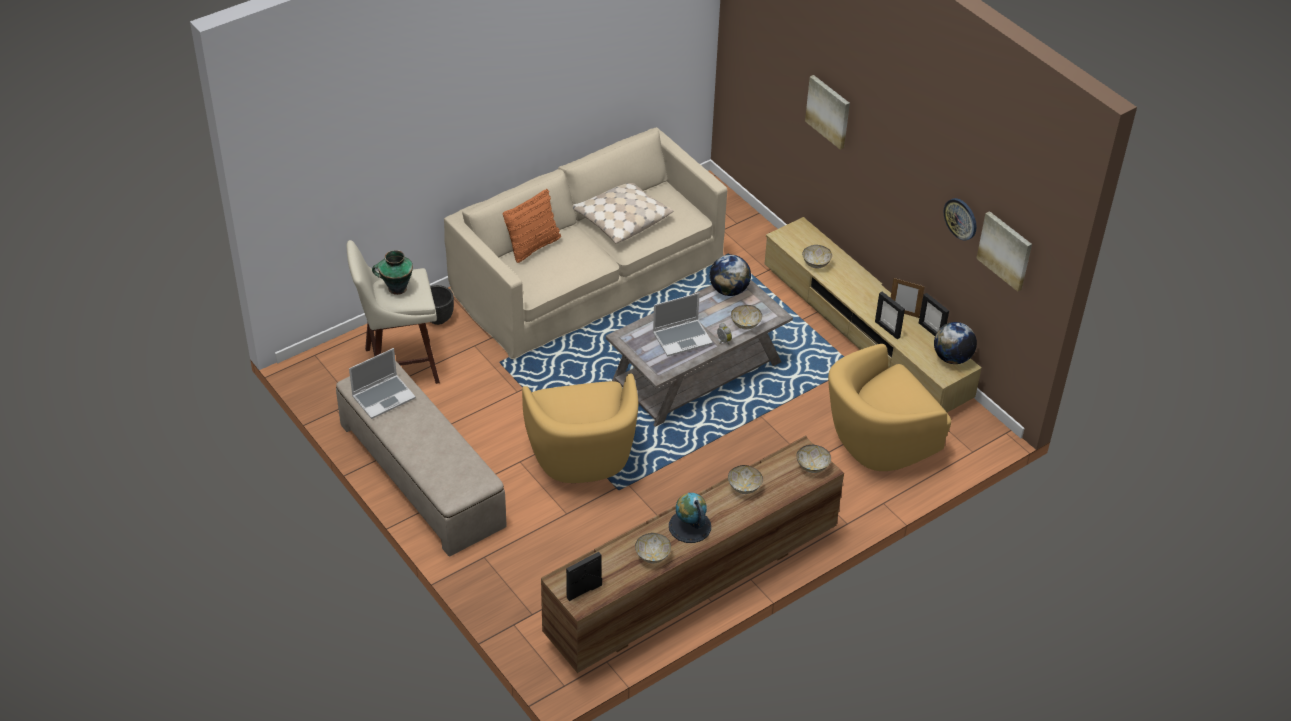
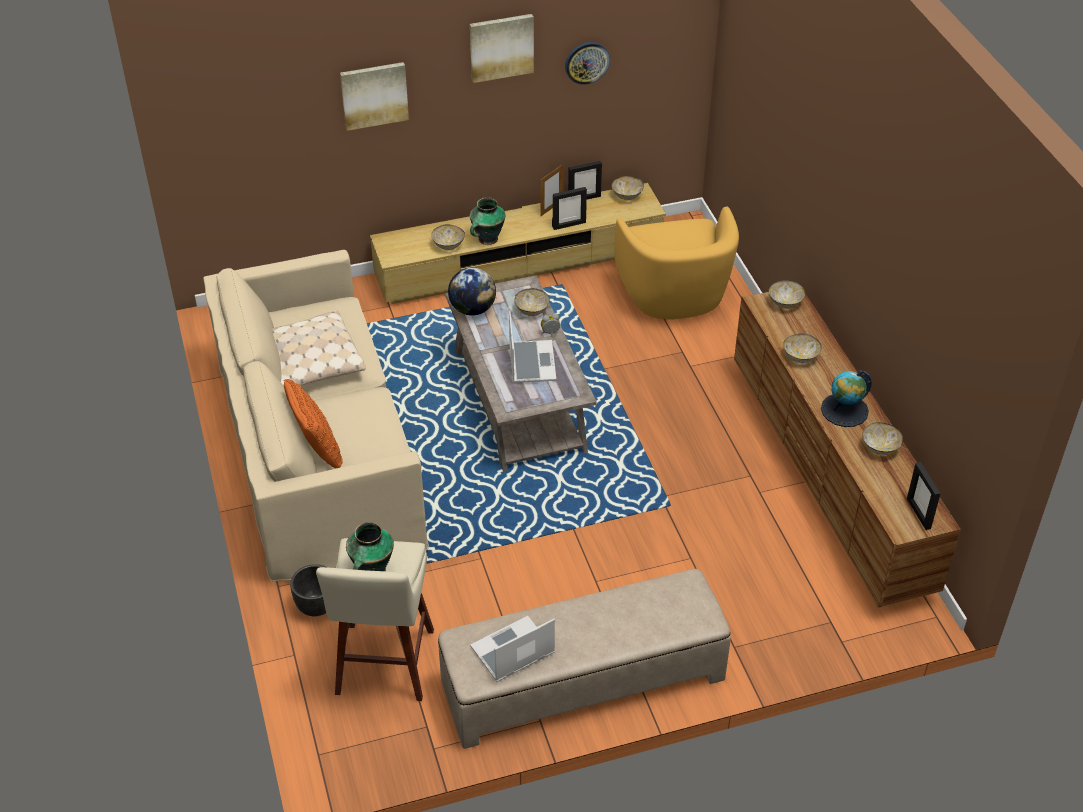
camera: 70 degrees left, 0 degrees up
laptop [349,348,416,419] -> laptop turned 105 degrees counterclockwise [470,616,555,682]
yellow armchair [522,373,638,483] -> none
globe [934,322,977,364] -> bowl [611,176,644,200]
picture [976,211,1032,292] -> picture moved to [470,14,534,83]
none -> vase [470,197,506,245]

